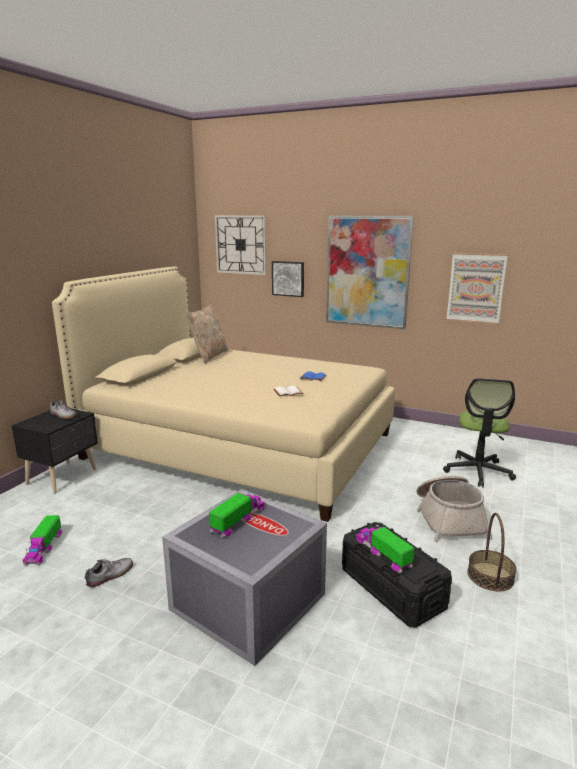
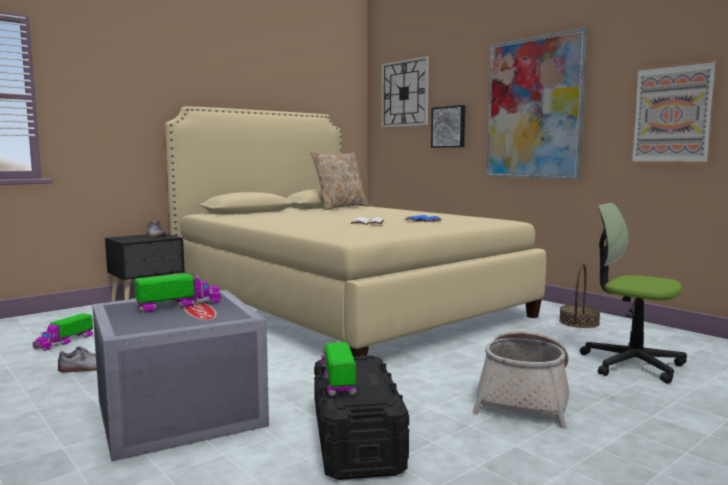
camera: 25 degrees right, 10 degrees down
office chair [443,378,516,487] -> office chair turned 90 degrees clockwise [580,203,687,384]
basket [467,513,517,592] -> basket moved to [559,264,601,328]

